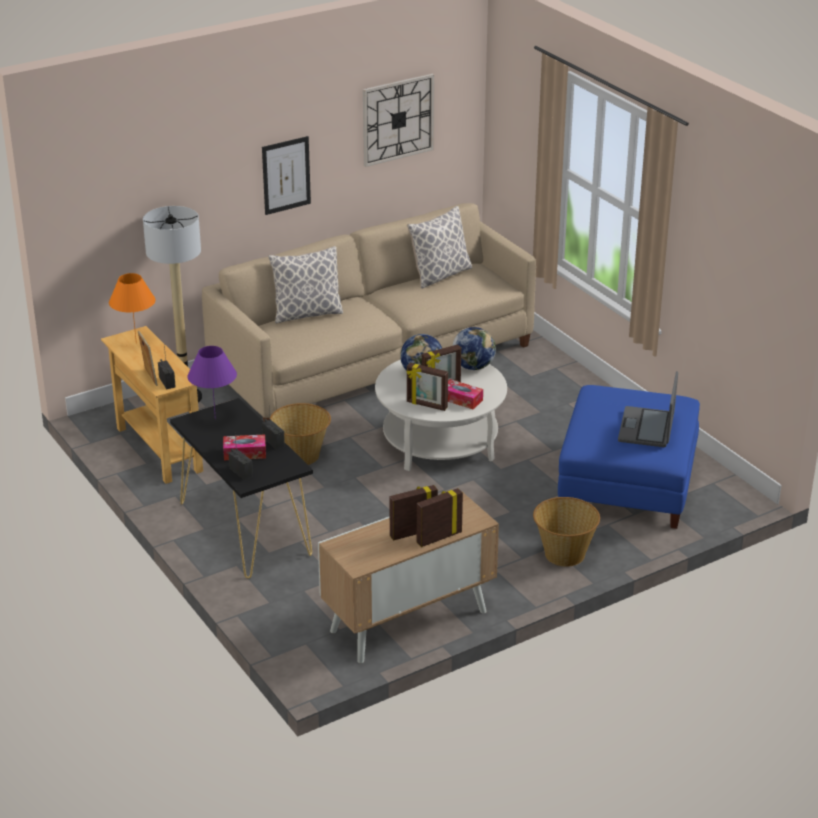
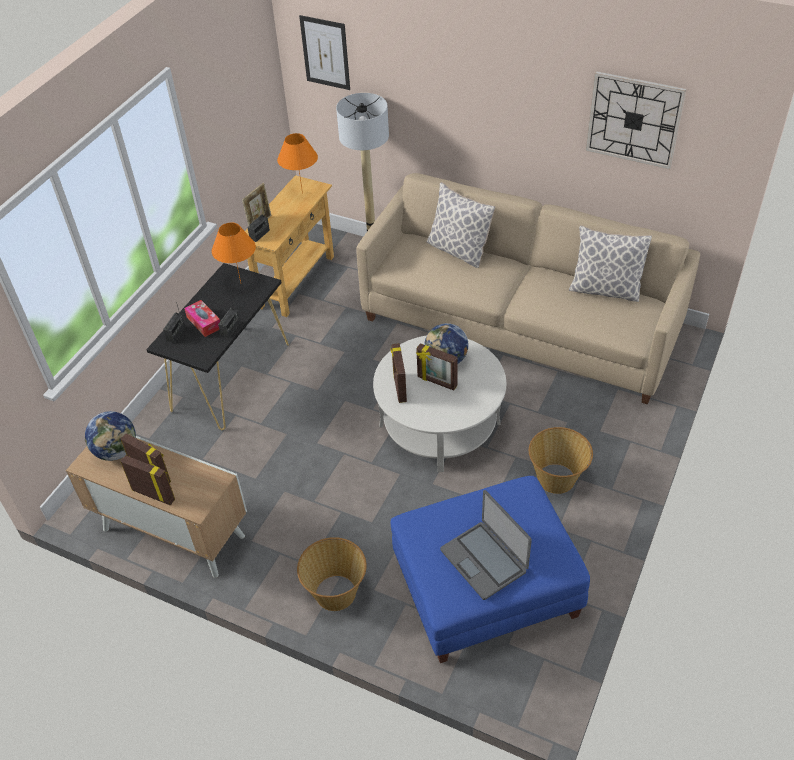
camera: 60 degrees right, 15 degrees up
purple table lamp [187,346,237,419] -> orange table lamp [212,223,256,282]
picture [262,136,311,215] -> picture moved to [299,15,350,90]
basket [270,403,331,465] -> basket moved to [529,427,593,494]
tissue box [448,379,483,409] -> none
globe [452,327,496,370] -> globe moved to [85,411,136,461]
laptop [618,371,678,447] -> laptop turned 105 degrees counterclockwise [440,490,532,600]

